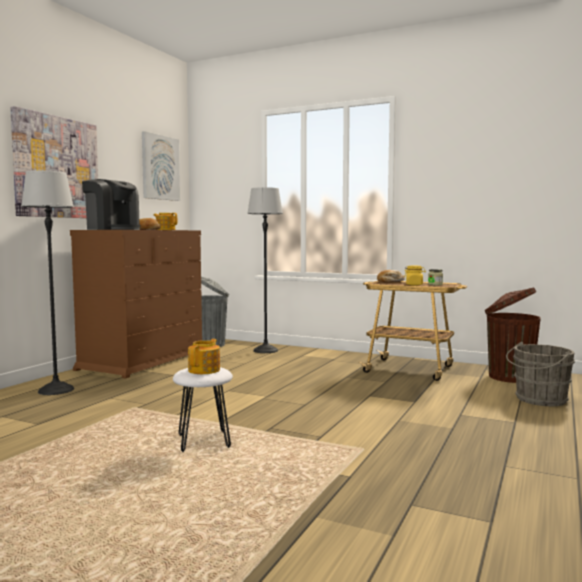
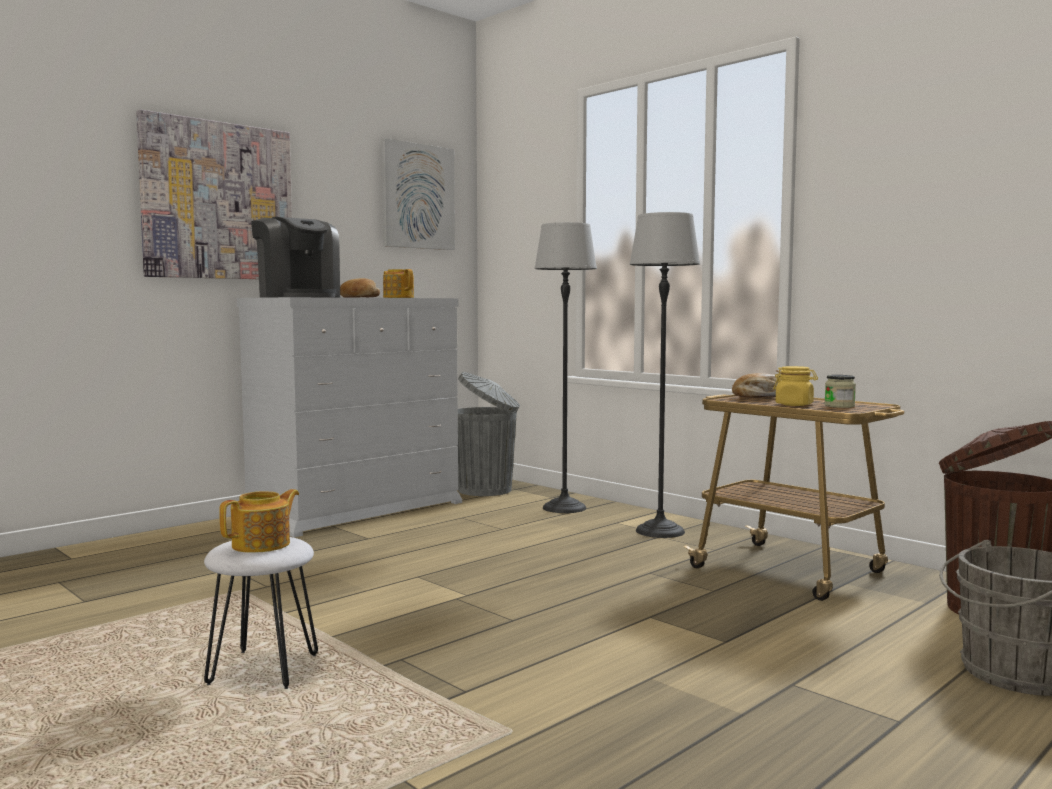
camera: 20 degrees right, 0 degrees up
floor lamp [21,170,74,395] -> floor lamp moved to [629,212,700,538]
brown dresser [70,230,202,378] -> white dresser [237,297,462,537]

